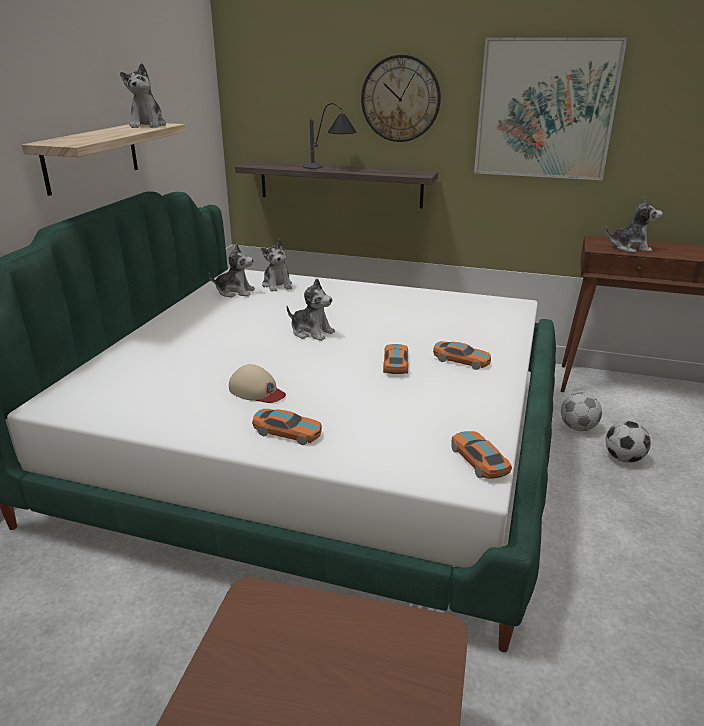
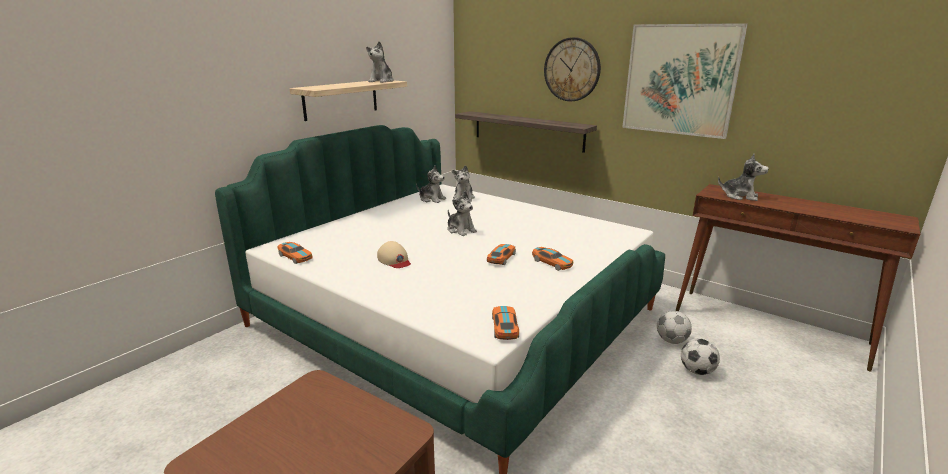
camera: 20 degrees right, 5 degrees down
toy car [252,409,322,445] -> toy car moved to [277,242,312,264]
table lamp [303,103,356,169] -> none

